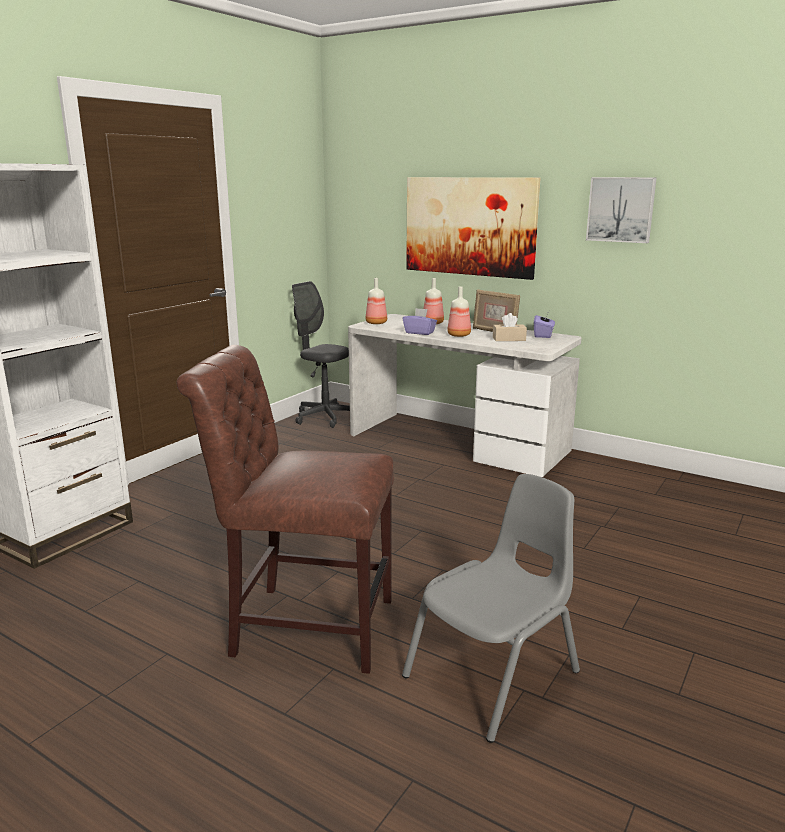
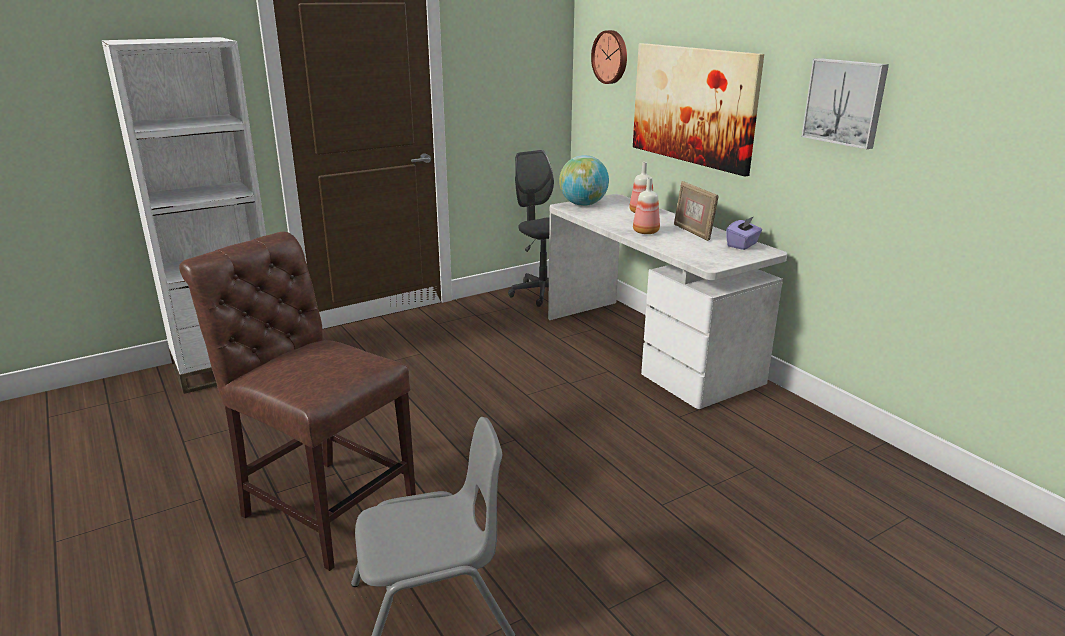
camera: 25 degrees right, 5 degrees up
bottle [366,278,387,324] -> globe [559,155,609,206]
purple tissue box [403,308,437,335] -> none
beige tissue box [493,313,527,341] -> none
none -> wall clock [591,30,627,84]

